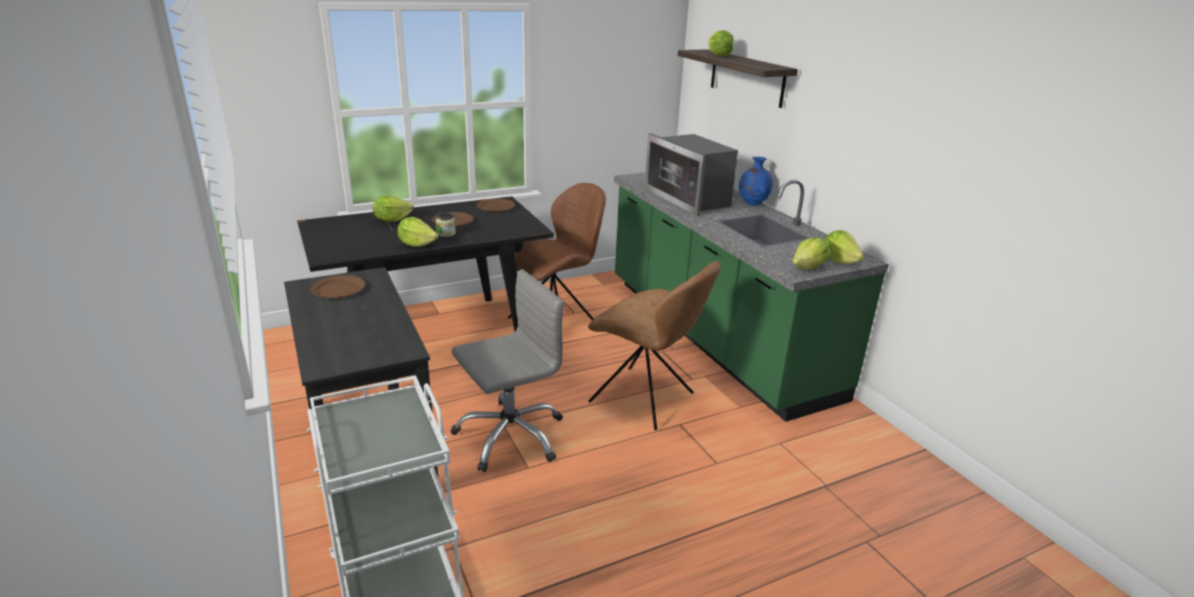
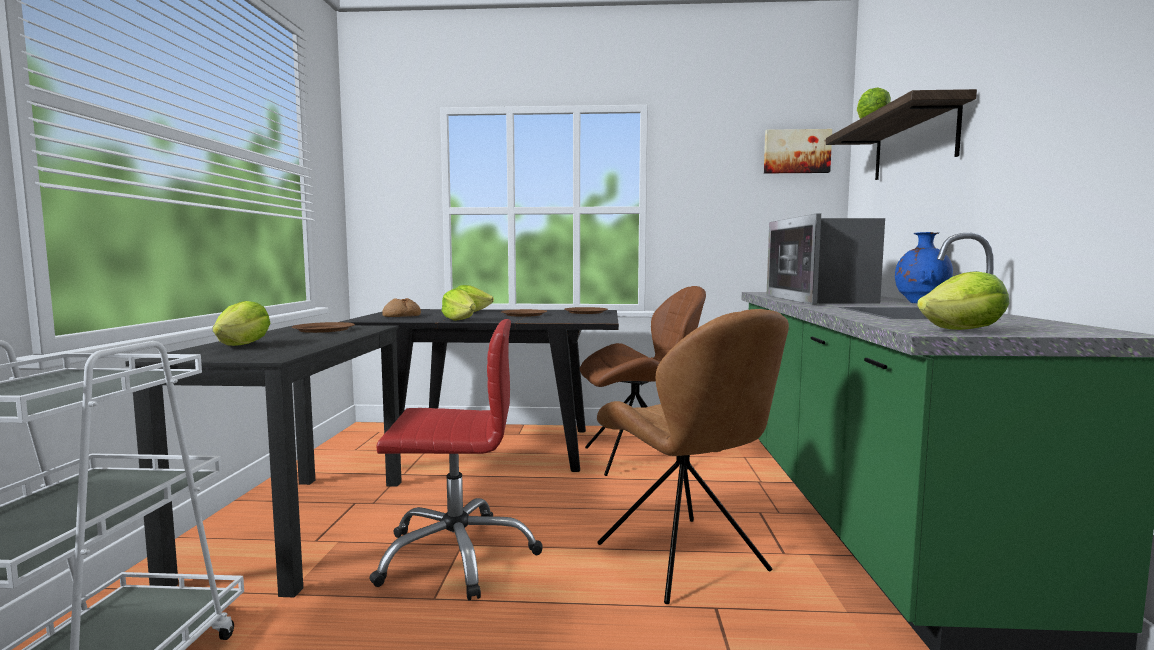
camera: 30 degrees right, 20 degrees down
jar [436,212,456,237] -> none
grey office chair [450,269,564,472] -> red office chair [369,319,543,601]
lettuce [825,230,864,264] -> lettuce moved to [213,301,270,346]
none -> bread [382,298,421,317]
none -> picture [764,129,832,173]

